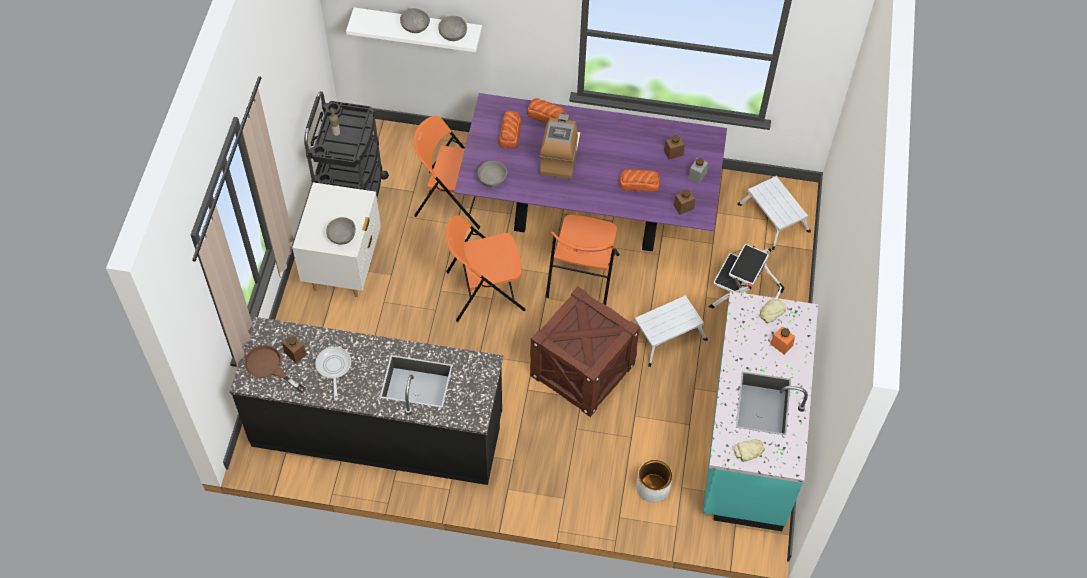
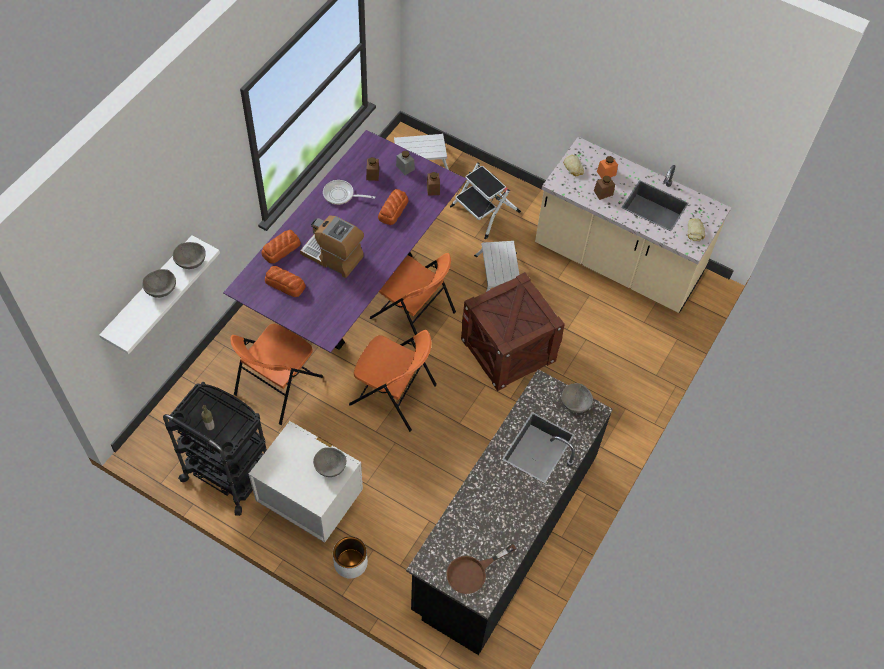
camera: 70 degrees left, 0 degrees up
brown jar [283,335,307,363] -> brown jar moved to [594,176,615,200]
frying pan [315,347,351,401] -> frying pan moved to [323,180,375,205]
orange chair [445,215,526,322] -> orange chair turned 75 degrees counterclockwise [349,330,437,432]
grey bowl [477,161,507,187] -> grey bowl moved to [562,383,593,413]
white planter [636,460,672,503] -> white planter moved to [333,536,368,579]
turquoise counter [703,291,818,531] -> beige counter [535,137,731,313]

